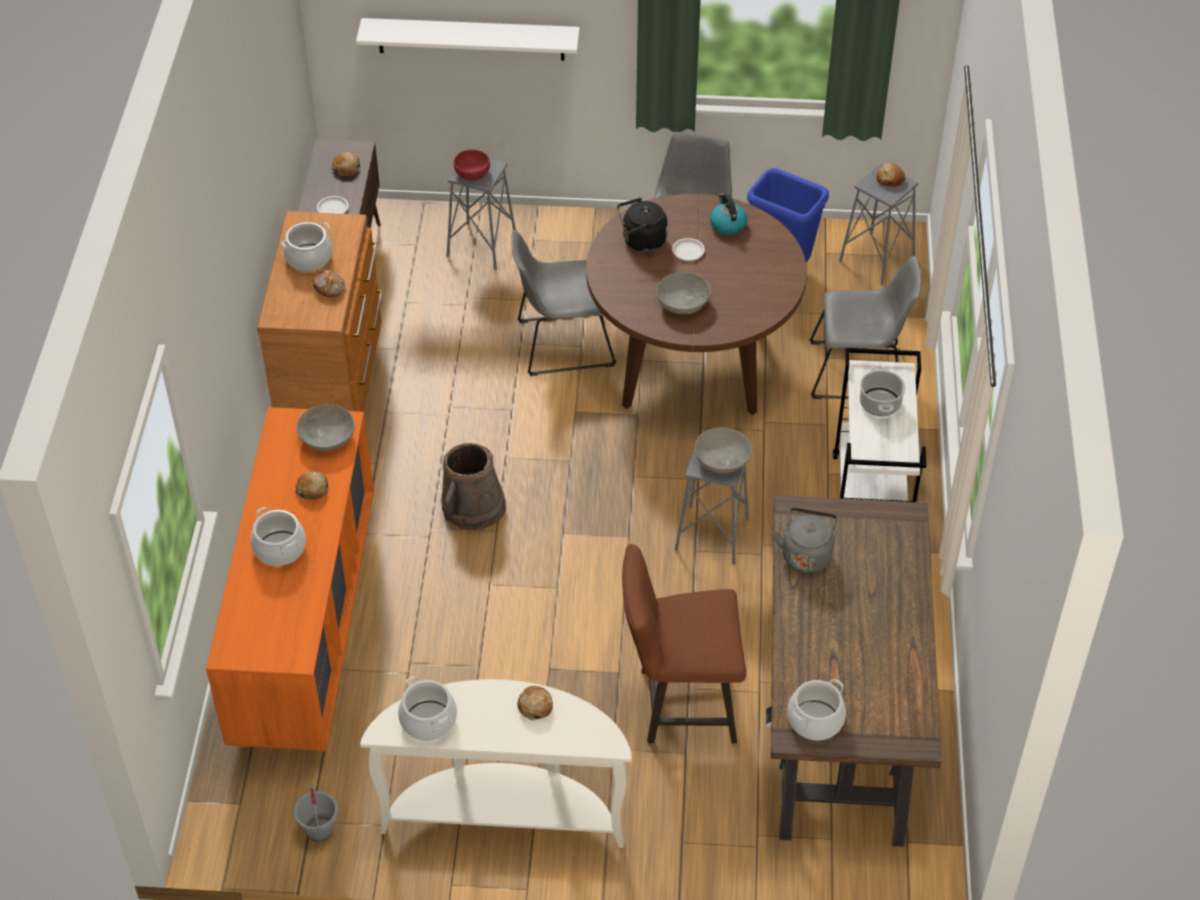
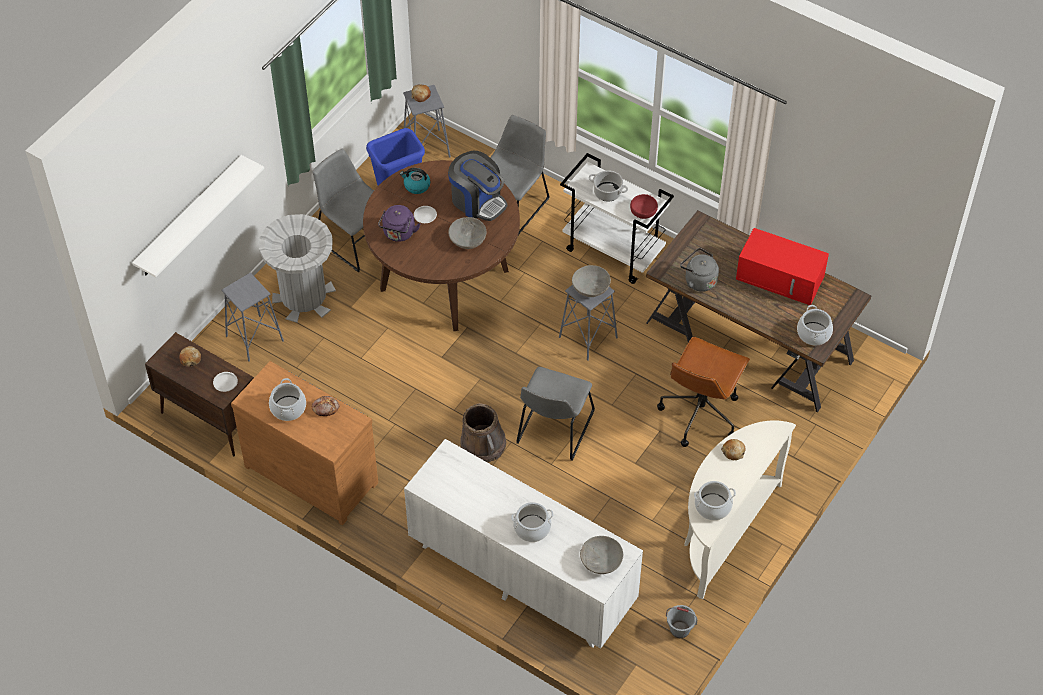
camera: 60 degrees left, 5 degrees up
orange dresser [206,407,374,752] -> white dresser [404,439,643,649]
bread [295,471,329,500] -> none
grey bowl [296,404,355,451] -> grey bowl moved to [580,536,623,574]
red bowl [454,150,490,180] -> red bowl moved to [630,194,658,219]
grey chair [511,230,616,376] -> grey chair moved to [516,367,595,461]
black kettle [617,198,667,252] -> purple kettle [378,205,420,242]
brown stool [622,544,746,744] -> brown office chair [657,336,750,447]
none -> grey trash can [259,214,336,323]
none -> coffee machine [448,151,508,221]
none -> red microwave [736,228,829,305]

